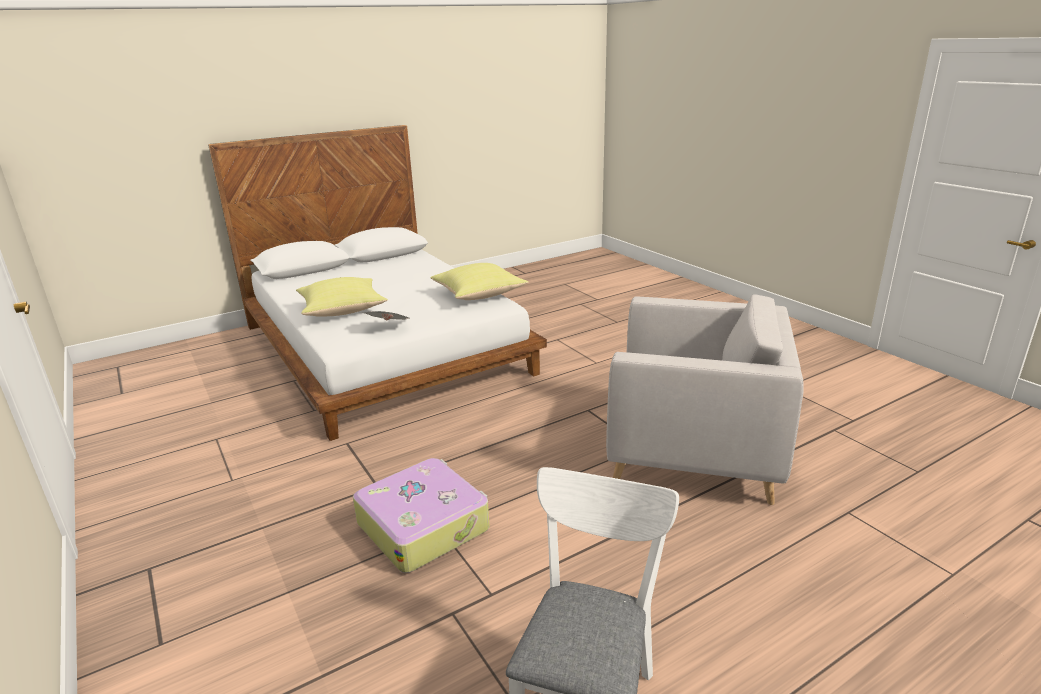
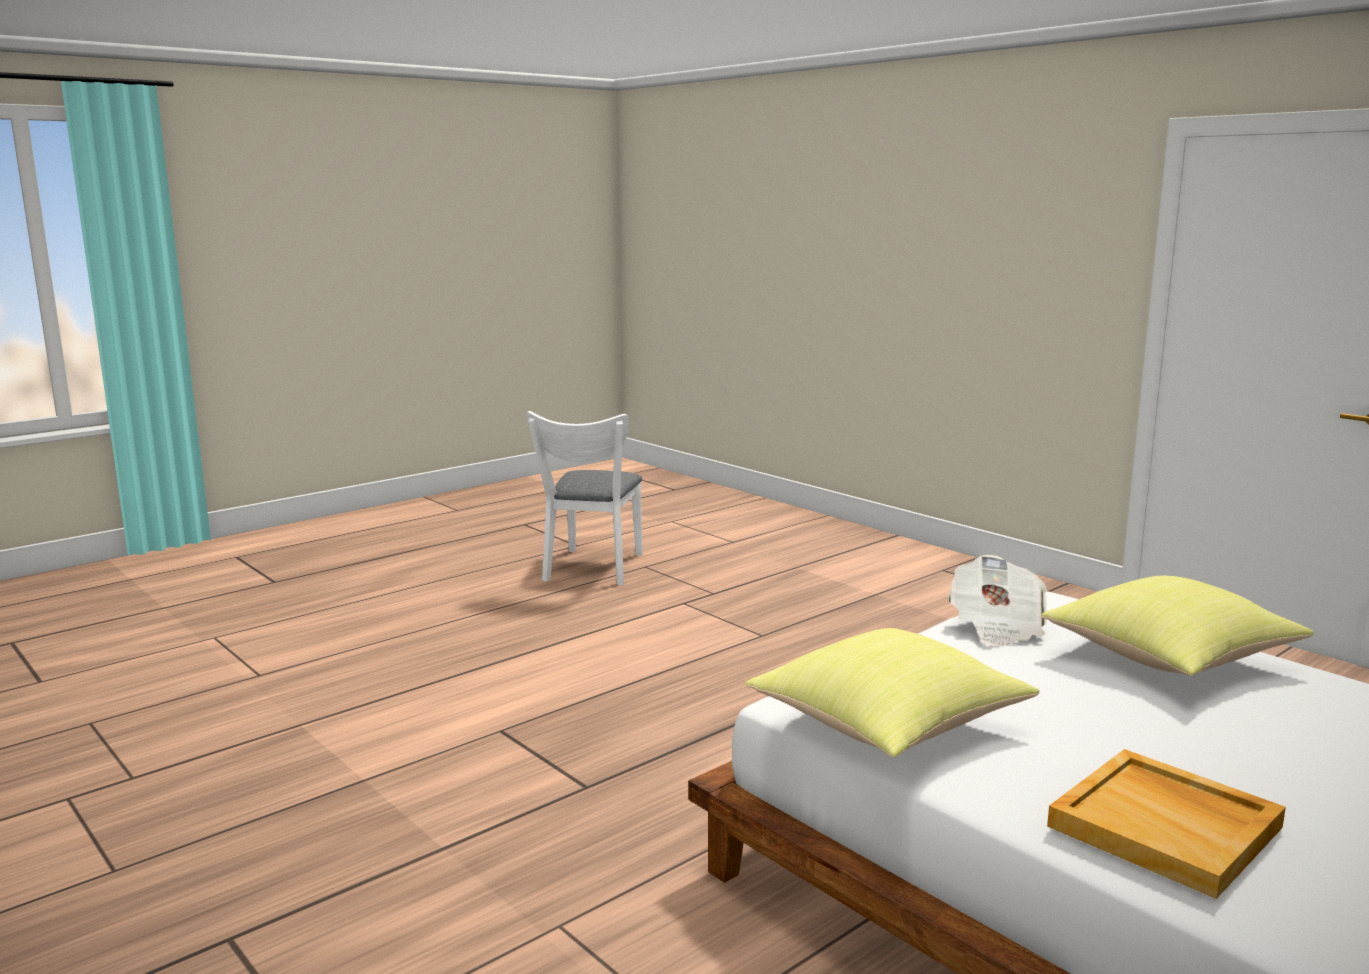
camera: 170 degrees right, 10 degrees down
suitcase [353,458,490,573] -> none
grey armchair [606,294,804,505] -> none
none -> beige tray [1047,749,1286,899]

